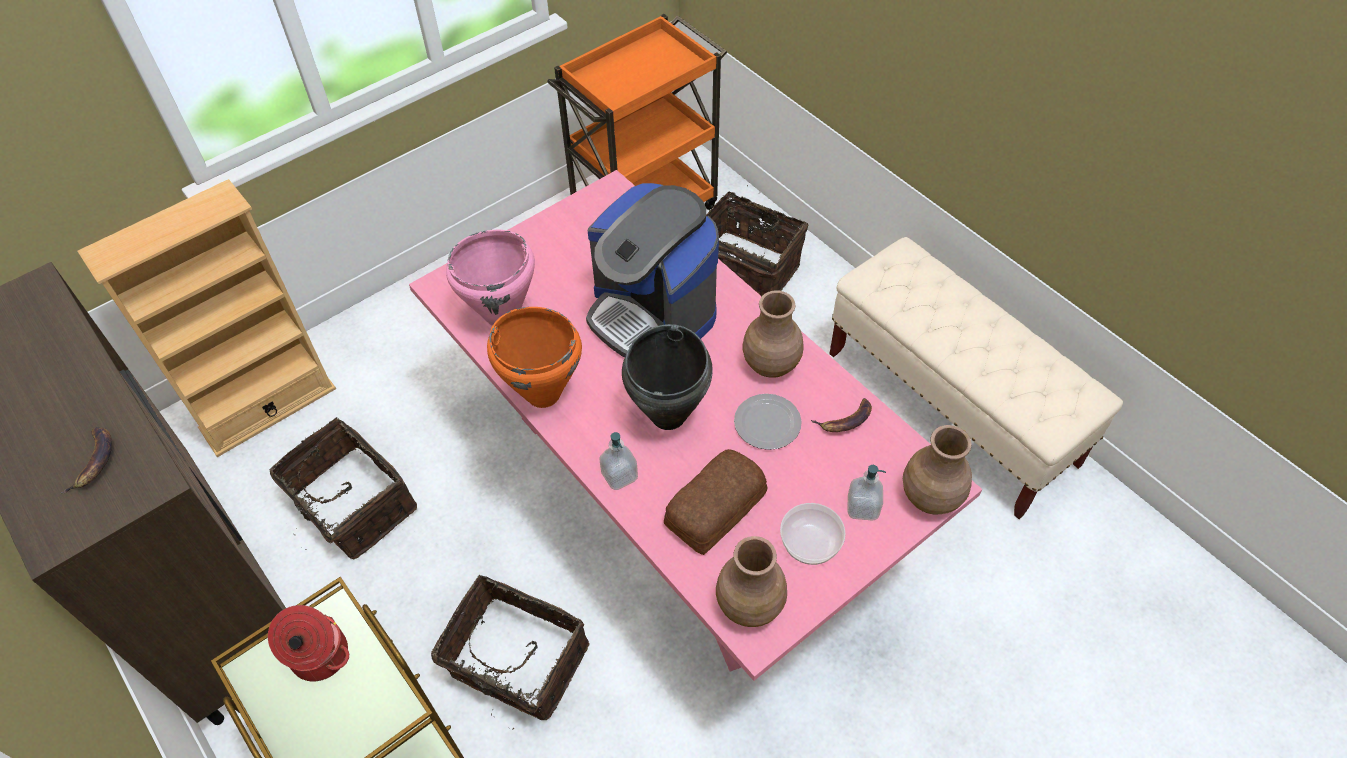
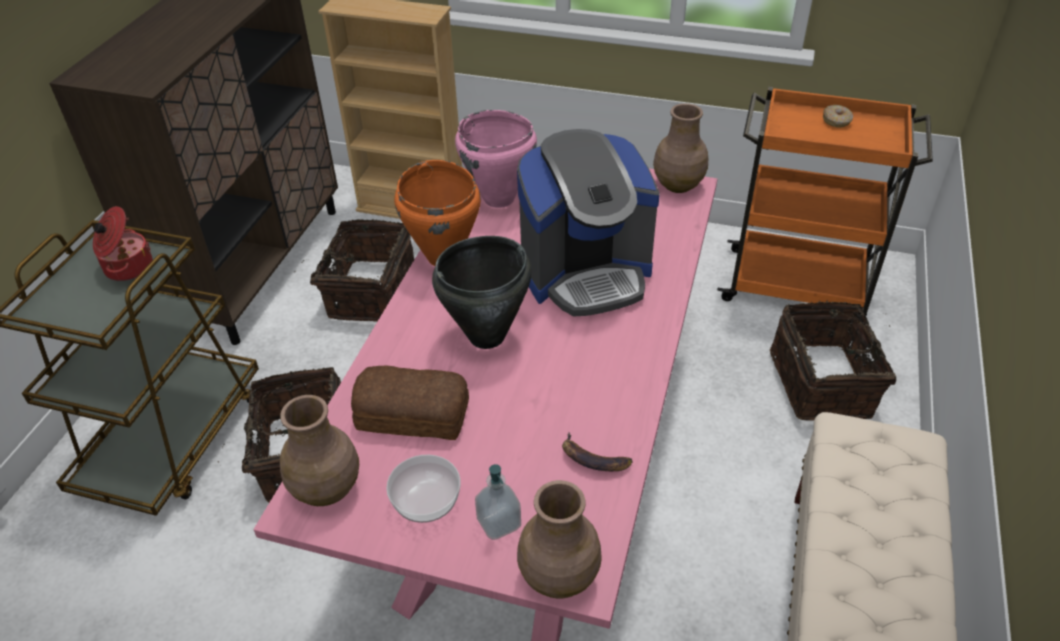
camera: 55 degrees right, 10 degrees down
banana [61,427,112,494] -> none
coffee machine [586,183,719,358] -> coffee machine turned 120 degrees counterclockwise [517,129,660,316]
soap dispenser [599,432,638,490] -> none
plate [734,394,802,450] -> none
brown vase [742,290,803,378] -> brown vase moved to [653,103,708,193]
none -> donut [823,105,853,128]

